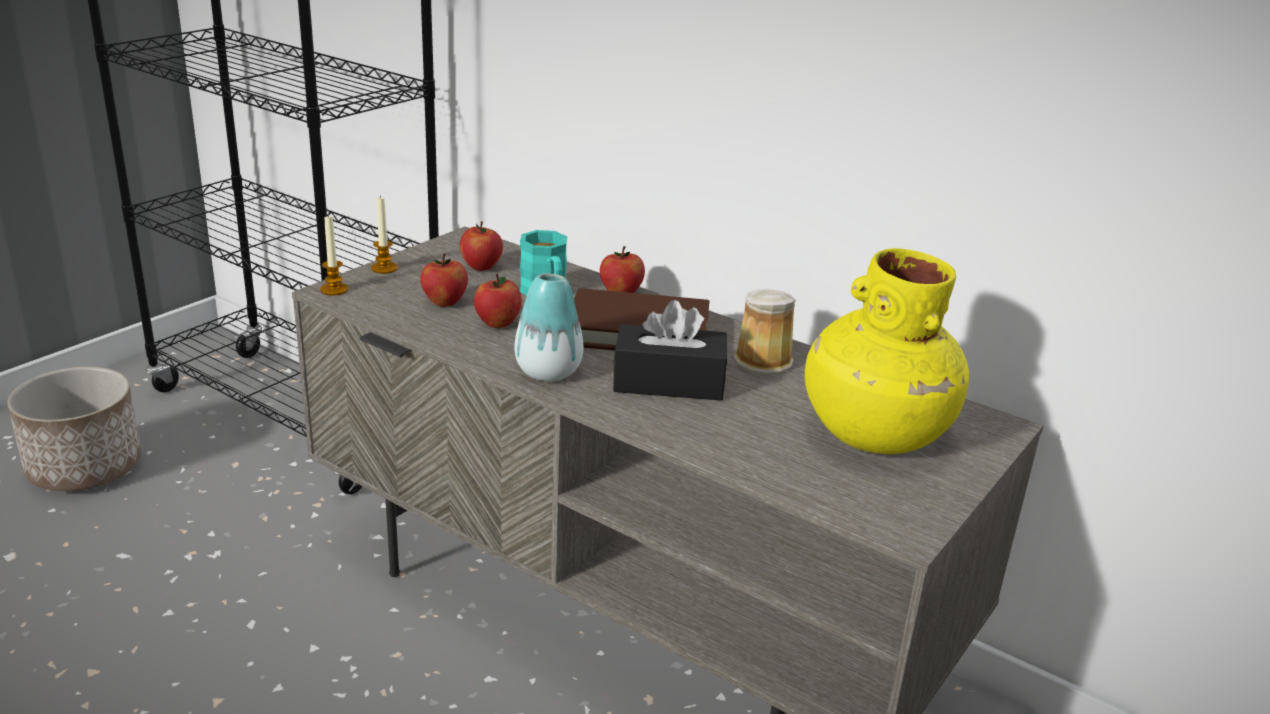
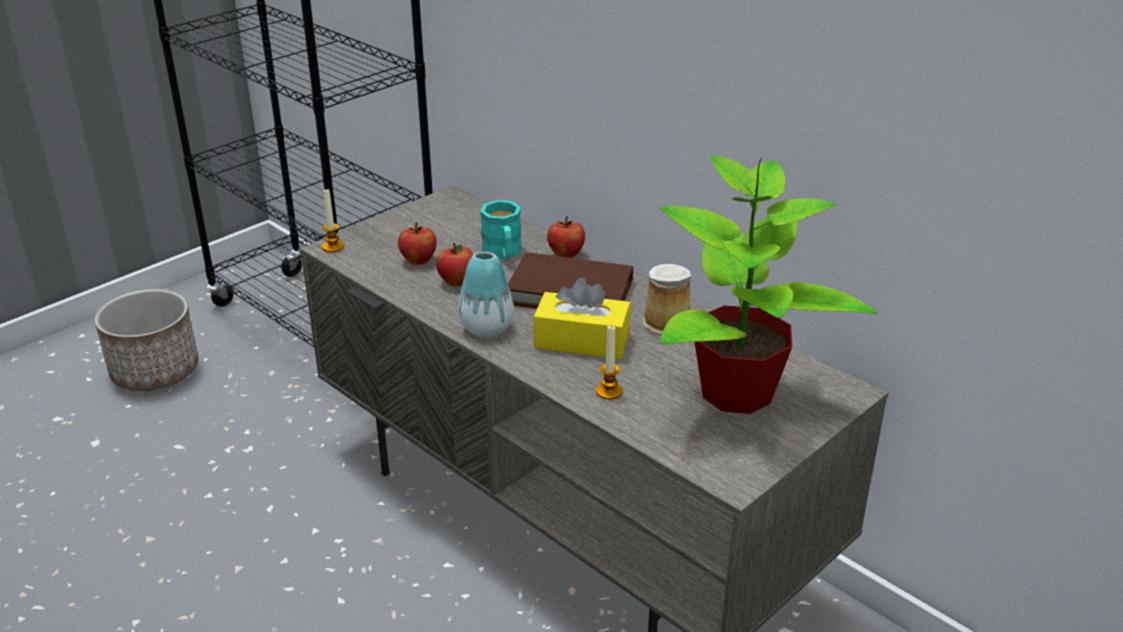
camera: 10 degrees right, 5 degrees up
candle [371,195,397,274] -> candle moved to [596,325,623,400]
apple [460,221,503,271] -> none
black tissue box [613,300,727,401] -> yellow tissue box [534,278,630,359]
yellow vase [805,248,969,454] -> potted plant [660,155,877,414]

